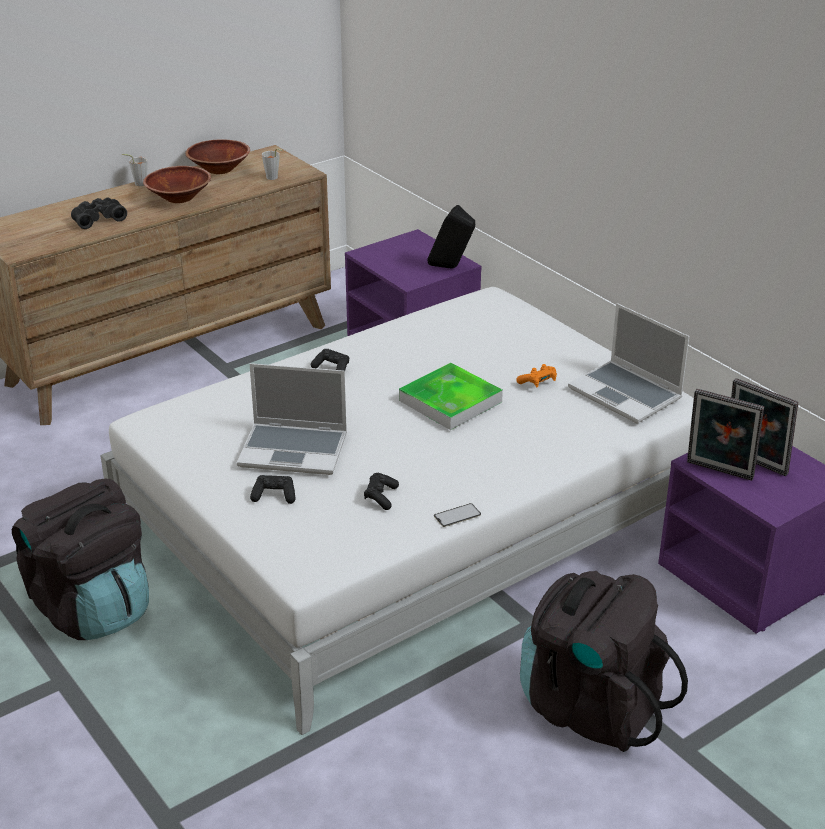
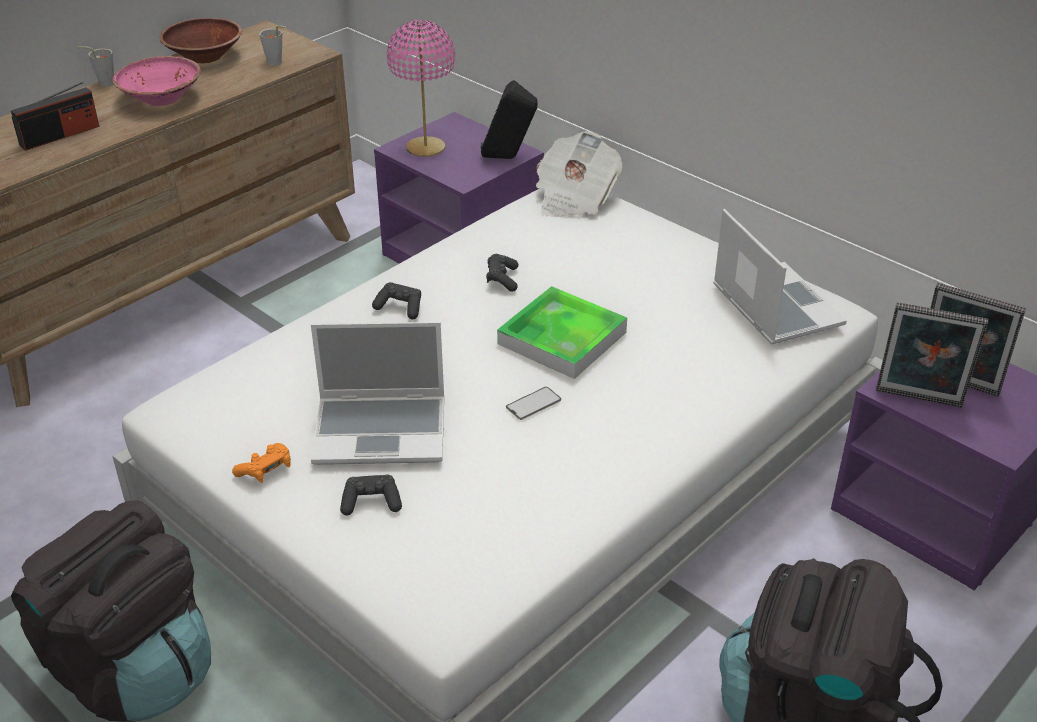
camera: 10 degrees left, 5 degrees up
black binoculars [71,198,127,229] -> radio [11,82,100,151]
brown bowl [143,166,211,203] -> pink bowl [112,56,201,106]
black game controller [364,472,399,510] -> black game controller moved to [486,254,518,292]
phone [434,503,481,527] -> phone moved to [506,387,561,420]
orange game controller [516,364,557,388] -> orange game controller moved to [232,443,291,483]
laptop [568,303,689,423] -> laptop turned 150 degrees counterclockwise [713,209,847,345]
none -> pink table lamp [387,20,455,157]
none -> newspaper [536,131,623,217]

